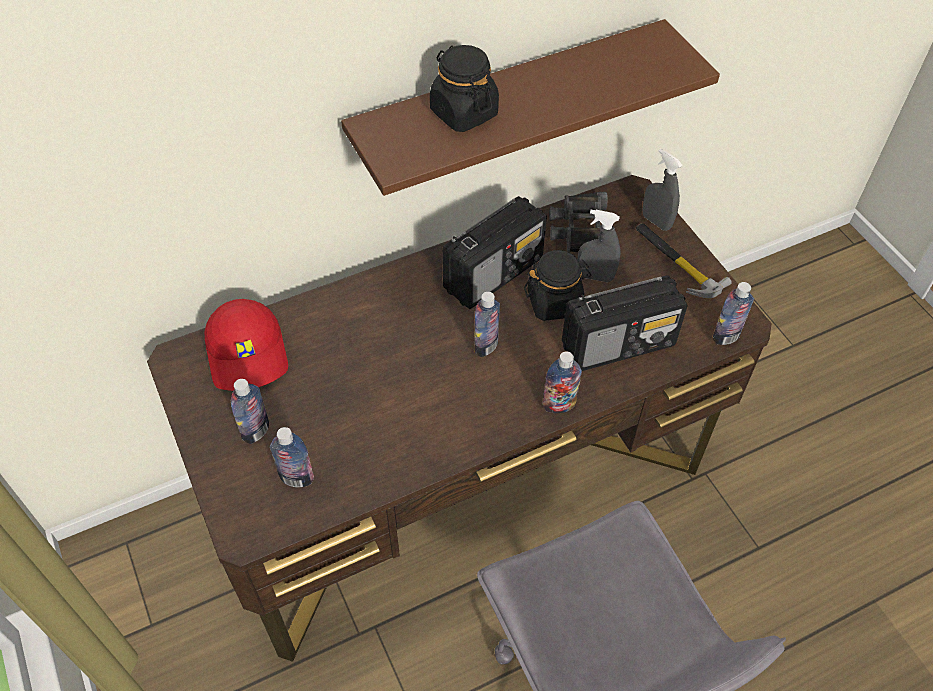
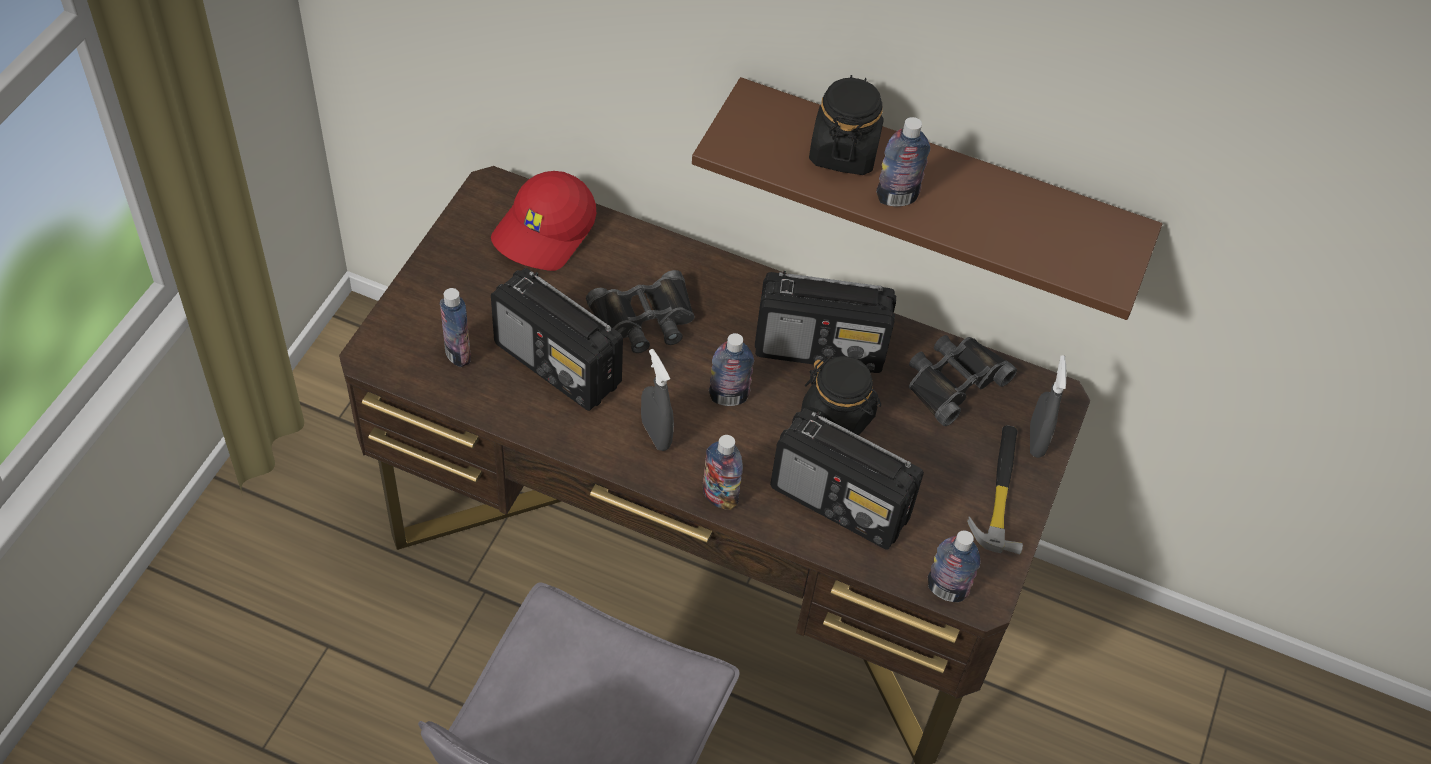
camera: 45 degrees right, 0 degrees up
bottle [231,379,269,444] -> bottle moved to [876,117,930,207]
grey spray bottle [578,210,621,282] -> grey spray bottle moved to [641,349,674,451]
none -> radio [491,268,623,411]
none -> black binoculars [586,270,695,353]

